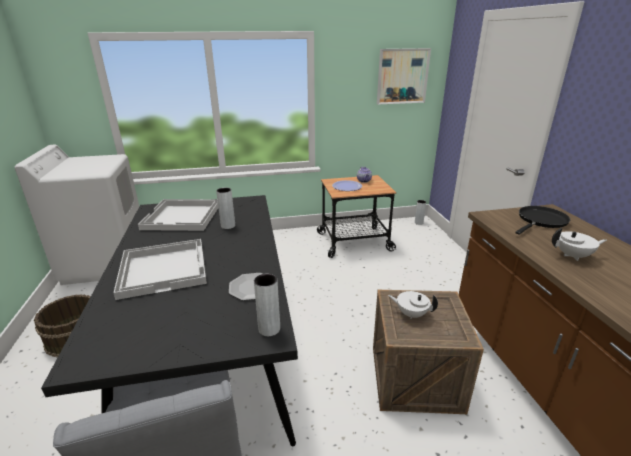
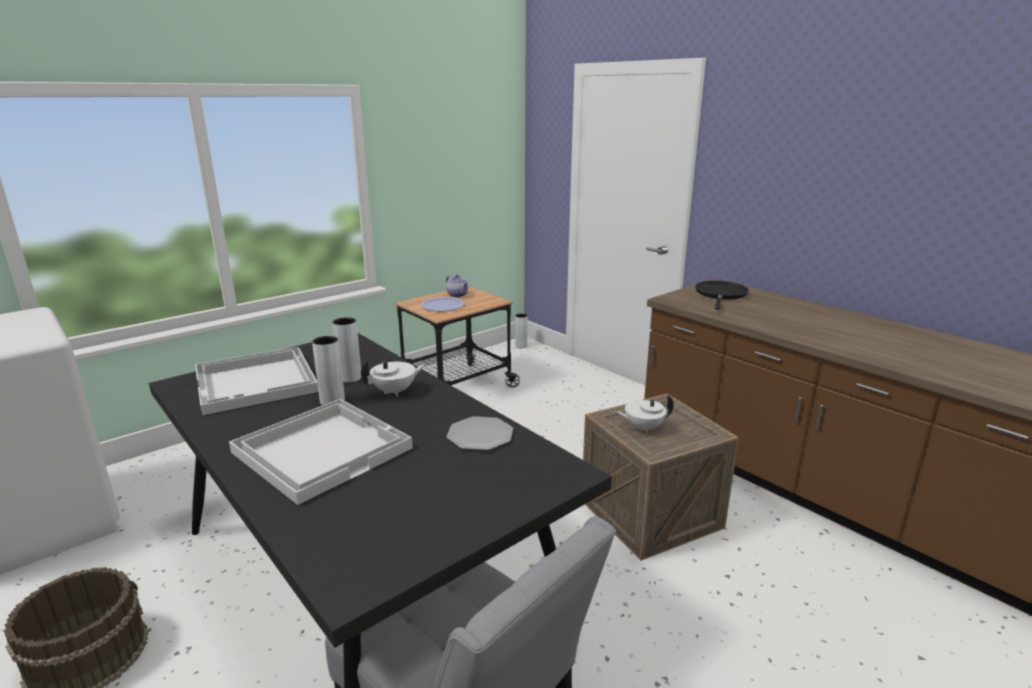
camera: 30 degrees left, 5 degrees down
grey vase [254,274,280,336] -> grey vase moved to [312,336,345,405]
picture [377,48,431,105] -> none
white teapot [552,228,607,261] -> white teapot moved to [361,360,426,397]

